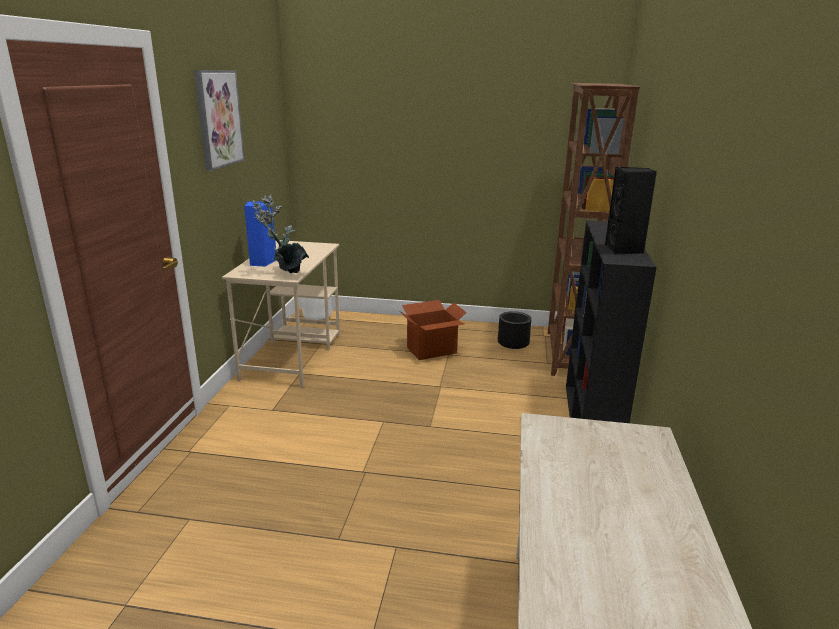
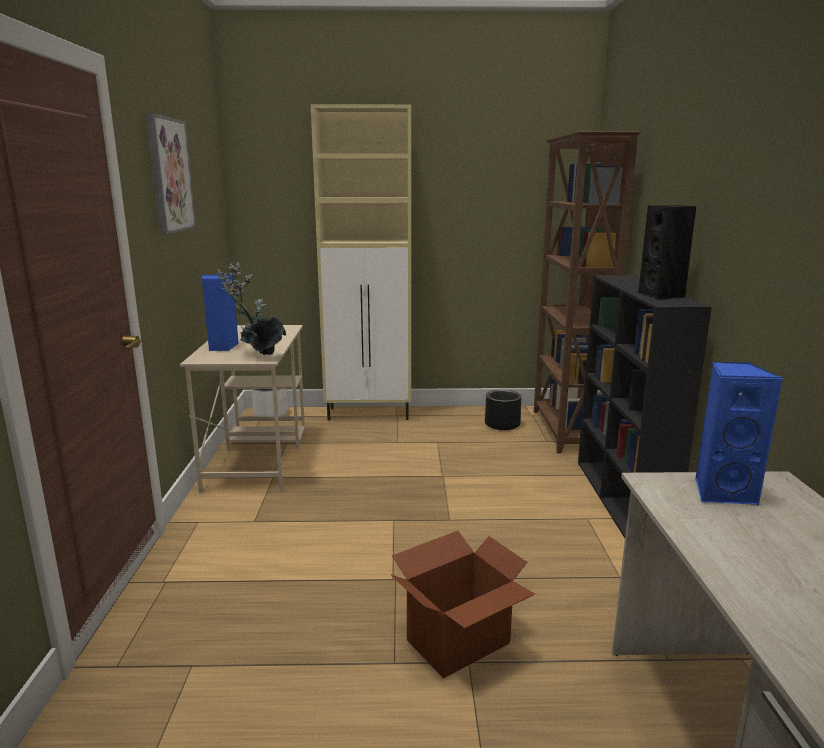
camera: 10 degrees left, 5 degrees down
cardboard box [399,300,467,360] -> cardboard box moved to [391,531,535,678]
none -> beige cabinet [311,104,411,421]
none -> blue speaker [695,362,783,506]

